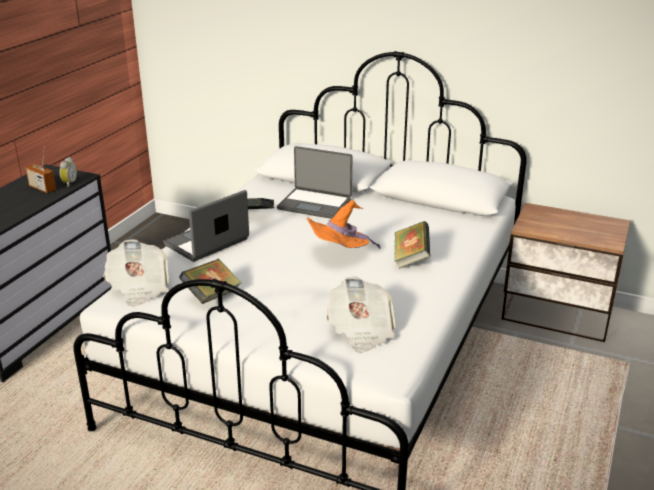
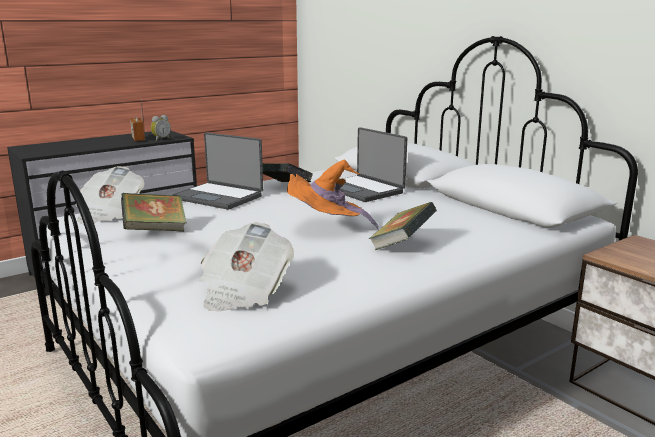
camera: 30 degrees right, 10 degrees down
laptop [163,190,249,262] -> laptop turned 135 degrees counterclockwise [172,132,263,210]

